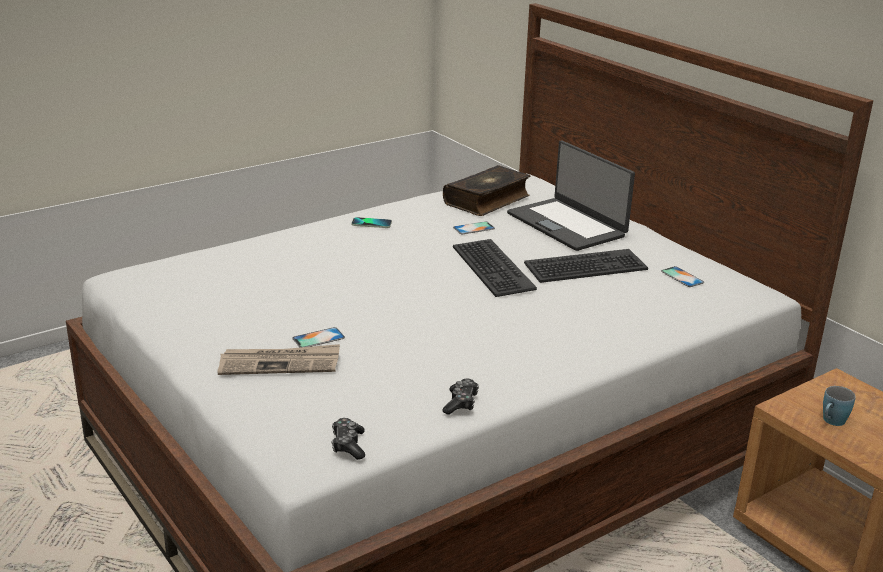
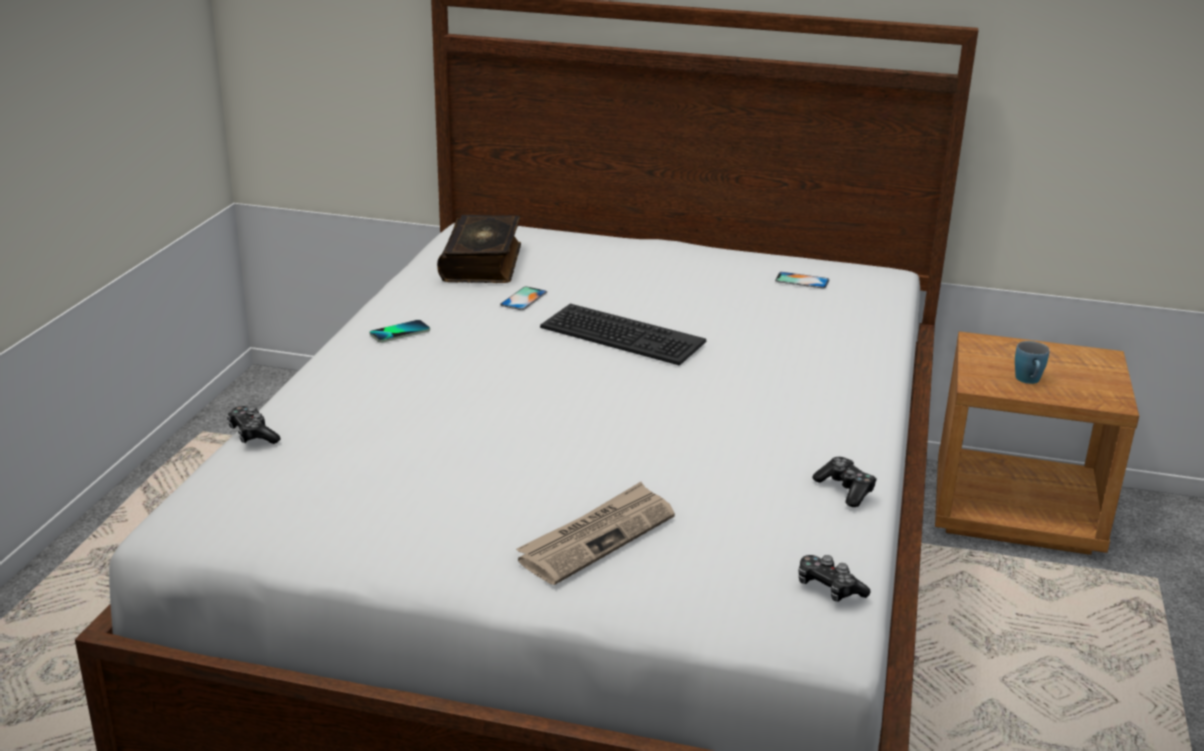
camera: 40 degrees left, 0 degrees up
phone [292,327,345,348] -> none
laptop [507,141,635,251] -> none
keyboard [524,249,648,283] -> none
none -> game controller [227,406,280,444]

